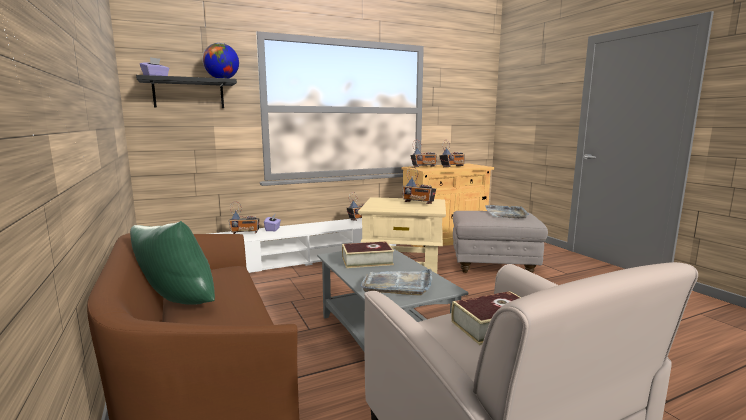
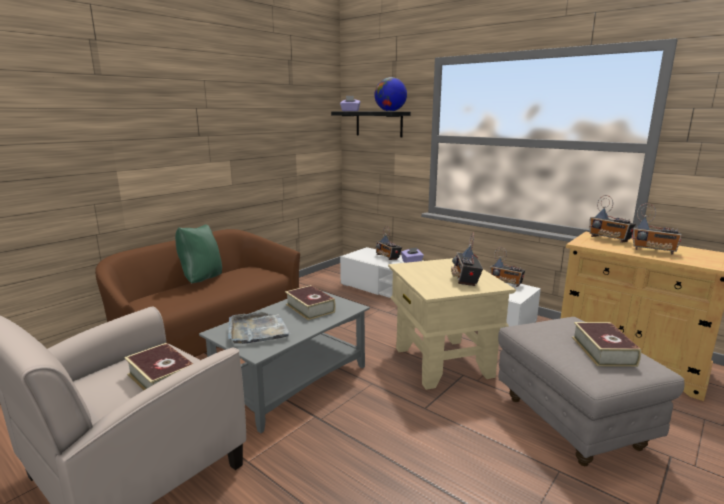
camera: 65 degrees right, 5 degrees up
grey tray [485,205,529,218] -> book [572,322,641,367]

